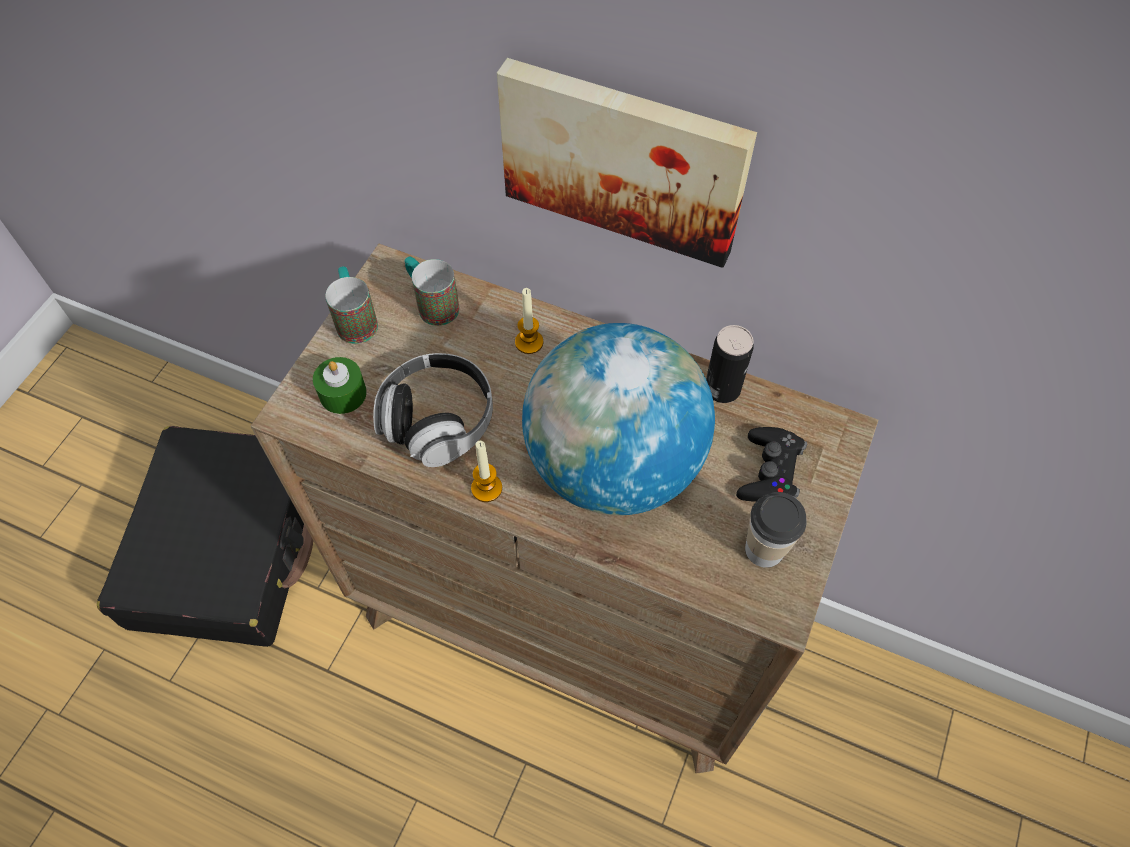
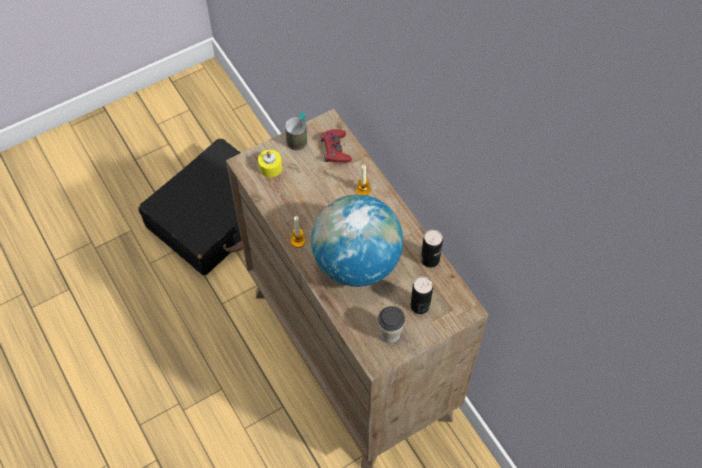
camera: 35 degrees right, 0 degrees up
green candle [313,357,367,414] -> yellow candle [258,150,282,178]
headphones [373,353,493,467] -> none
mug [405,256,459,326] -> red game controller [320,129,352,162]
picture [497,58,757,268] -> none
black game controller [736,427,807,502] -> can [411,277,433,314]

